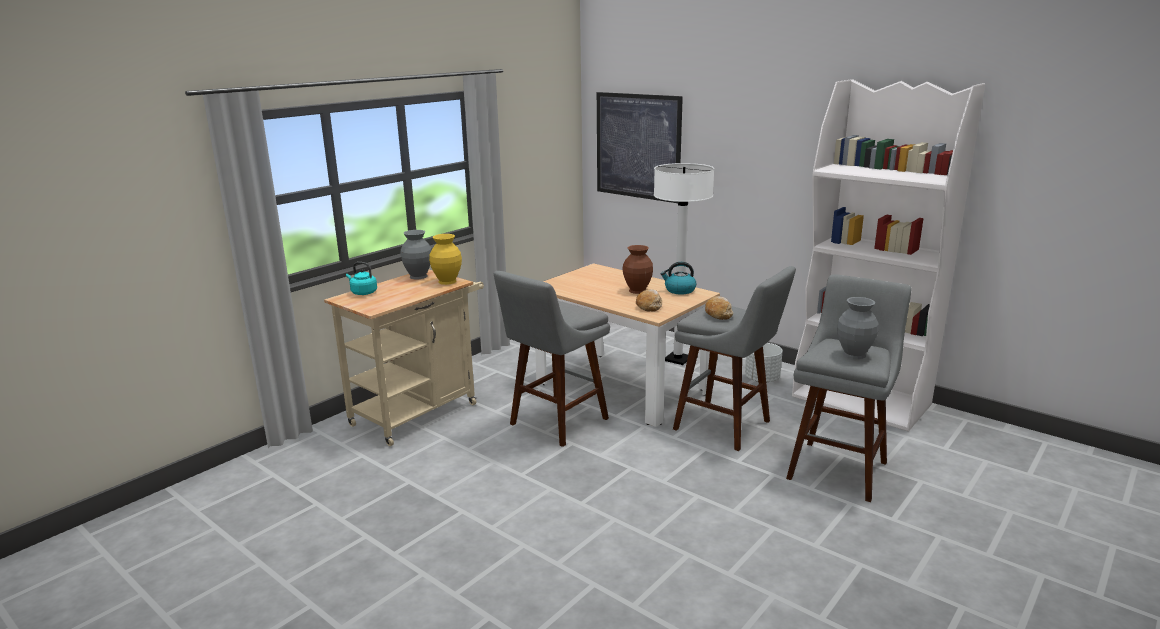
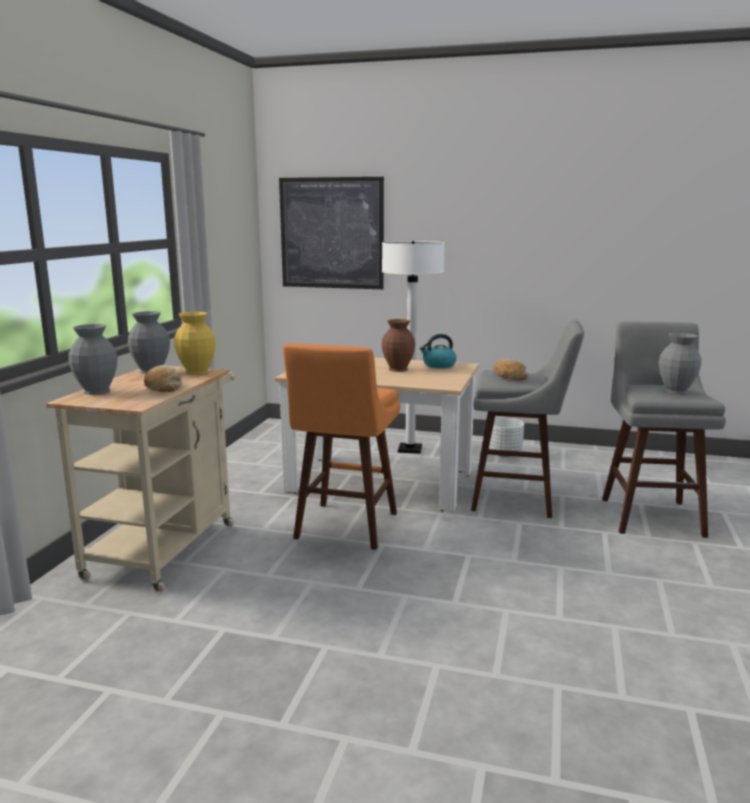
camera: 25 degrees left, 5 degrees down
turquoise kettle [346,262,377,295] -> grey vase [69,324,118,395]
grey stool [494,271,610,447] -> orange stool [283,343,400,550]
bread [636,289,662,312] -> bread moved to [144,365,182,392]
white bookcase [792,79,985,432] -> none

